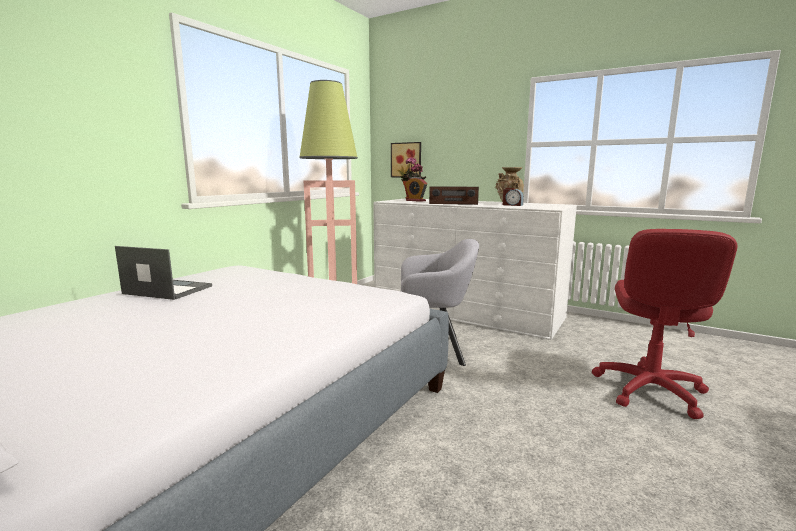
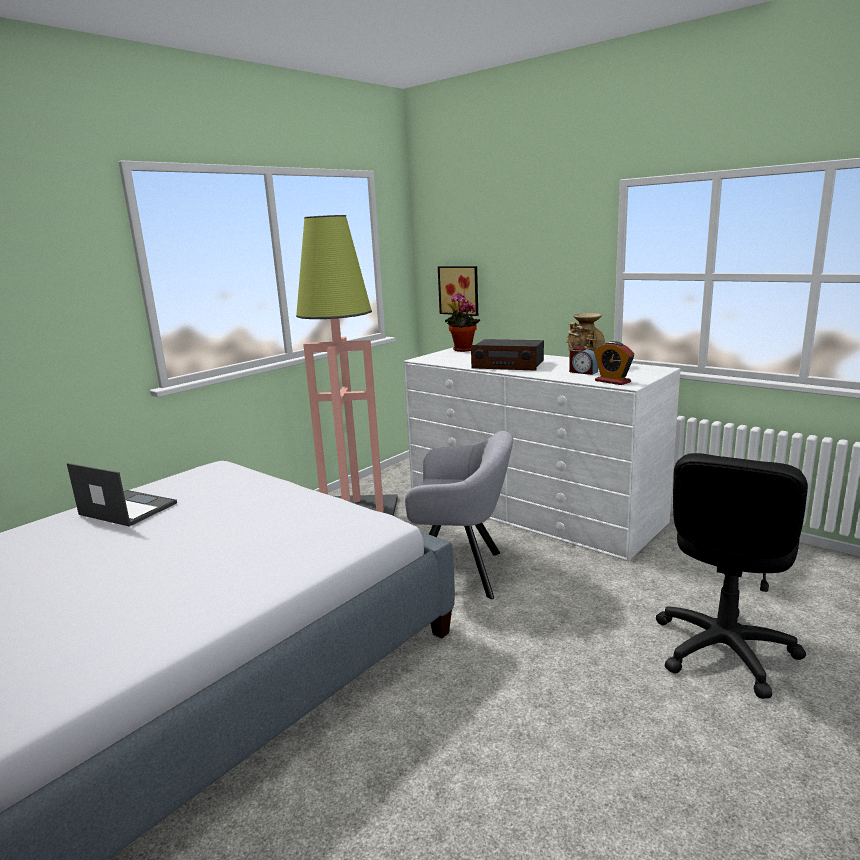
camera: 10 degrees right, 5 degrees up
alarm clock [405,177,427,202] -> alarm clock moved to [594,341,634,385]
red office chair [592,229,737,419] -> black office chair [656,453,808,699]

